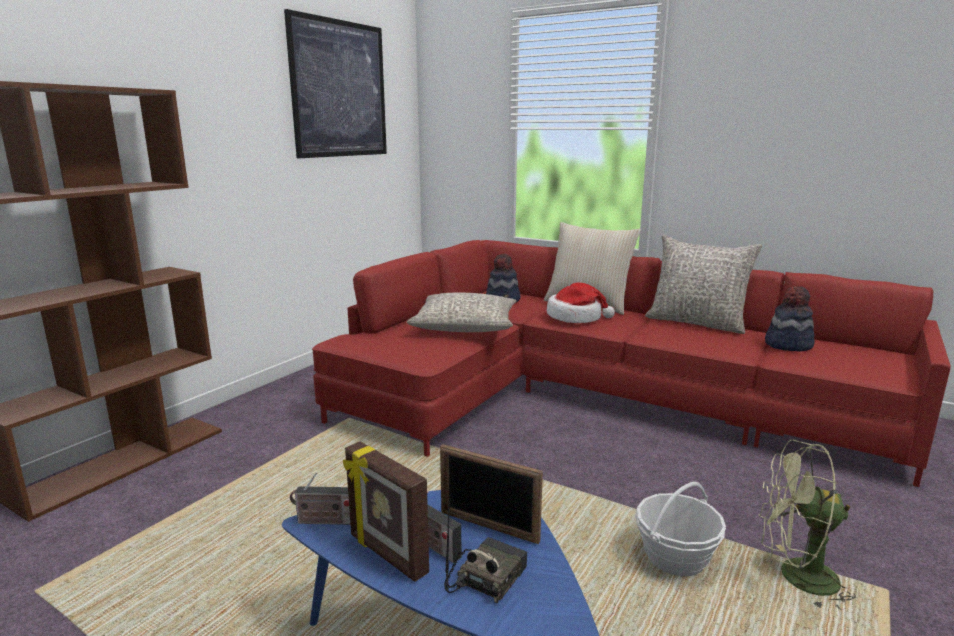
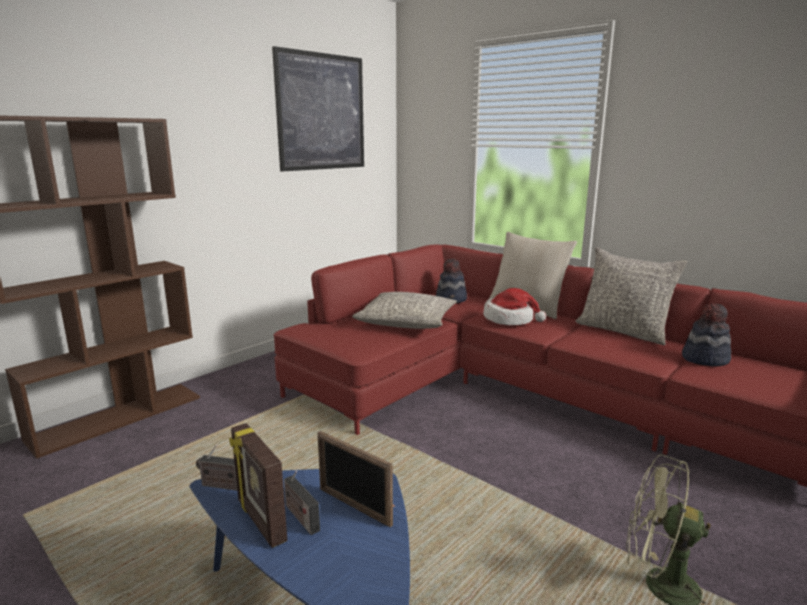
camera: 10 degrees right, 0 degrees up
radio [444,501,527,604] -> none
basket [635,482,726,576] -> none

